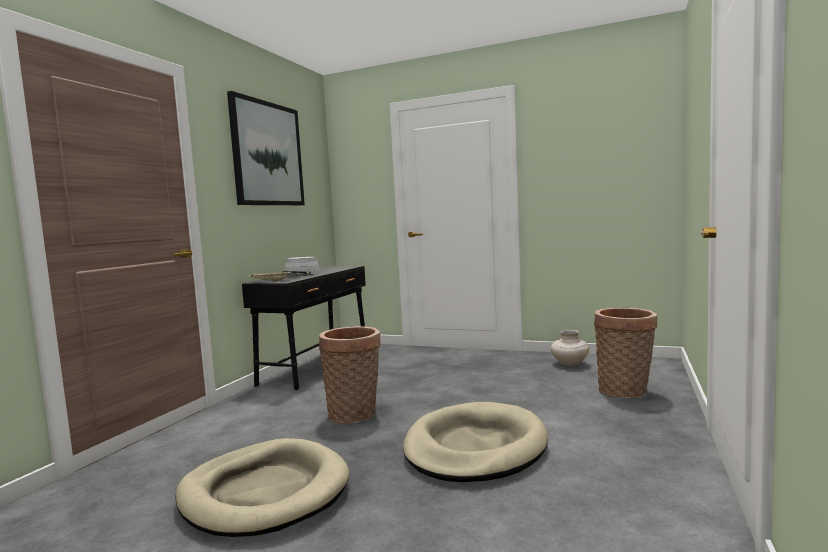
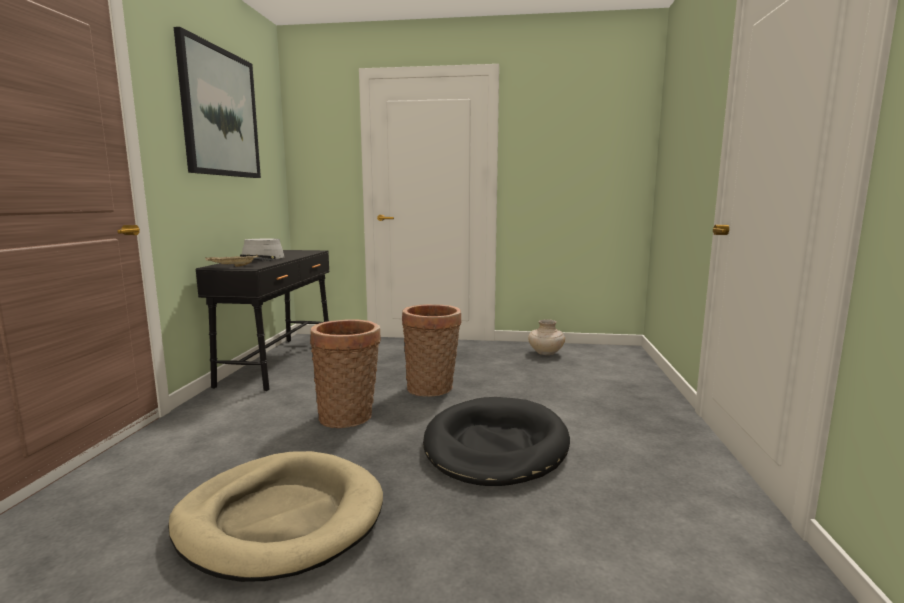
camera: 15 degrees left, 5 degrees up
beige dog bed [403,402,548,482] -> black dog bed [423,397,570,486]
basket [594,308,657,398] -> basket moved to [402,304,462,397]

